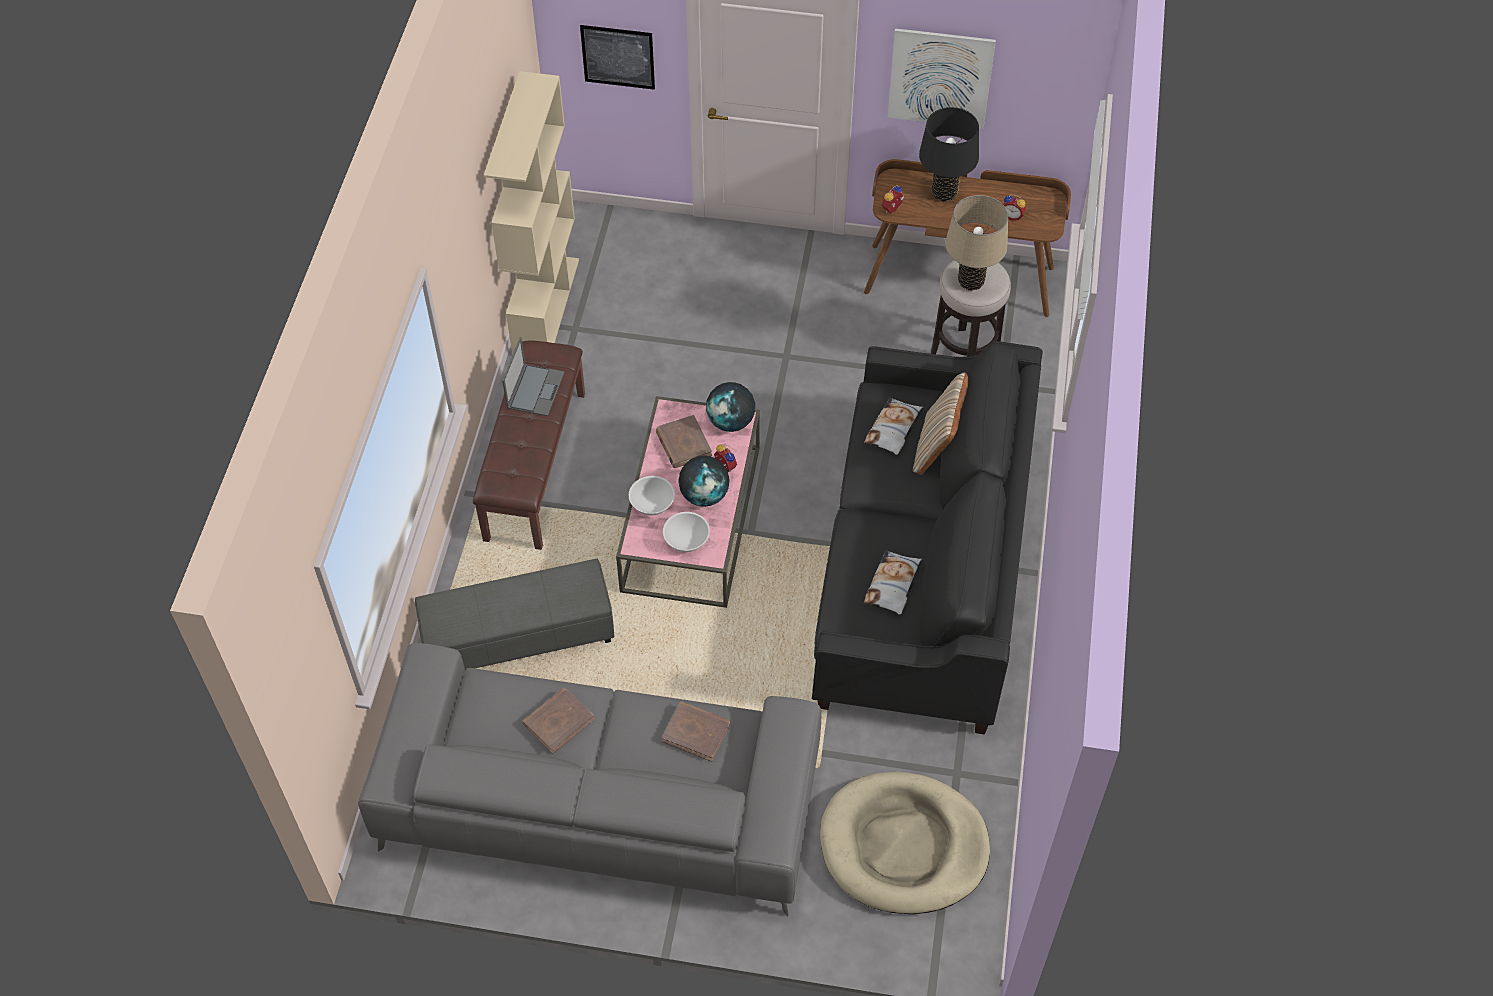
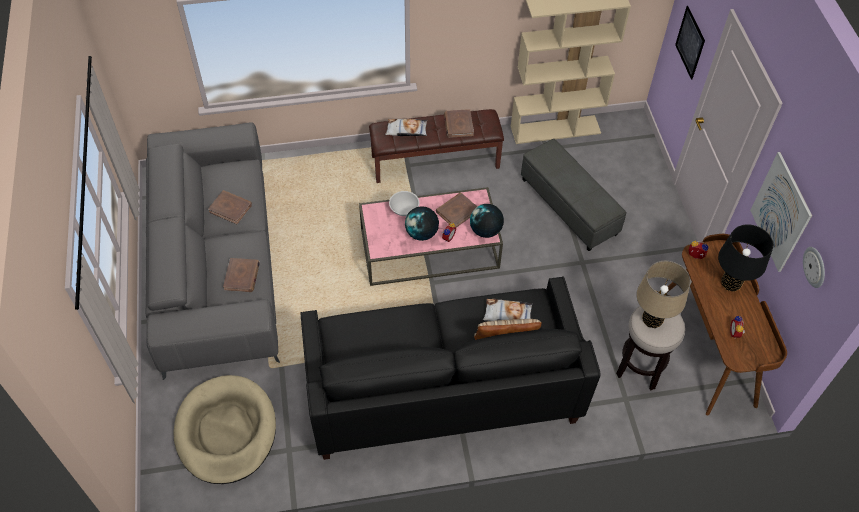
camera: 70 degrees right, 0 degrees up
grey ottoman [415,559,614,670] -> grey ottoman moved to [521,139,626,251]
laptop [502,337,565,416] -> brown book [444,109,474,138]
white bowl [663,512,710,552] -> none
pillow [864,550,923,615] -> pillow moved to [385,119,427,136]
none -> wall clock [803,247,825,288]

